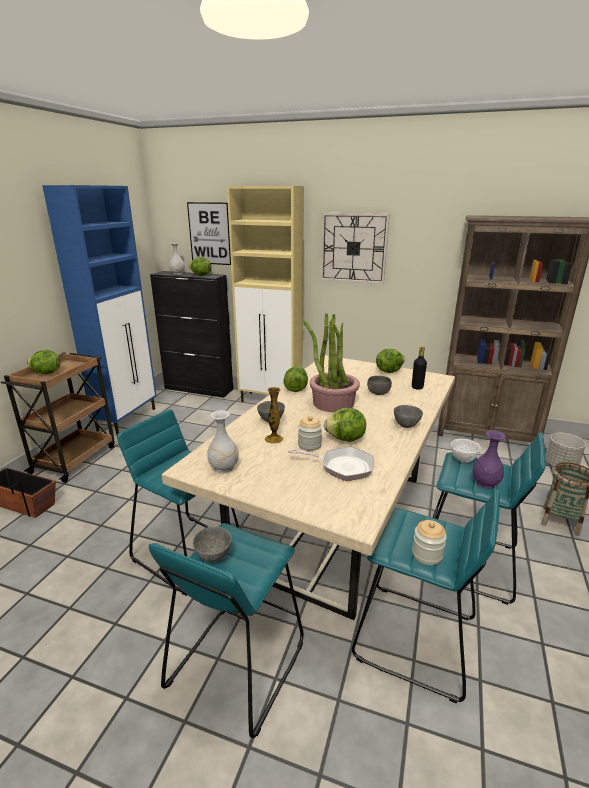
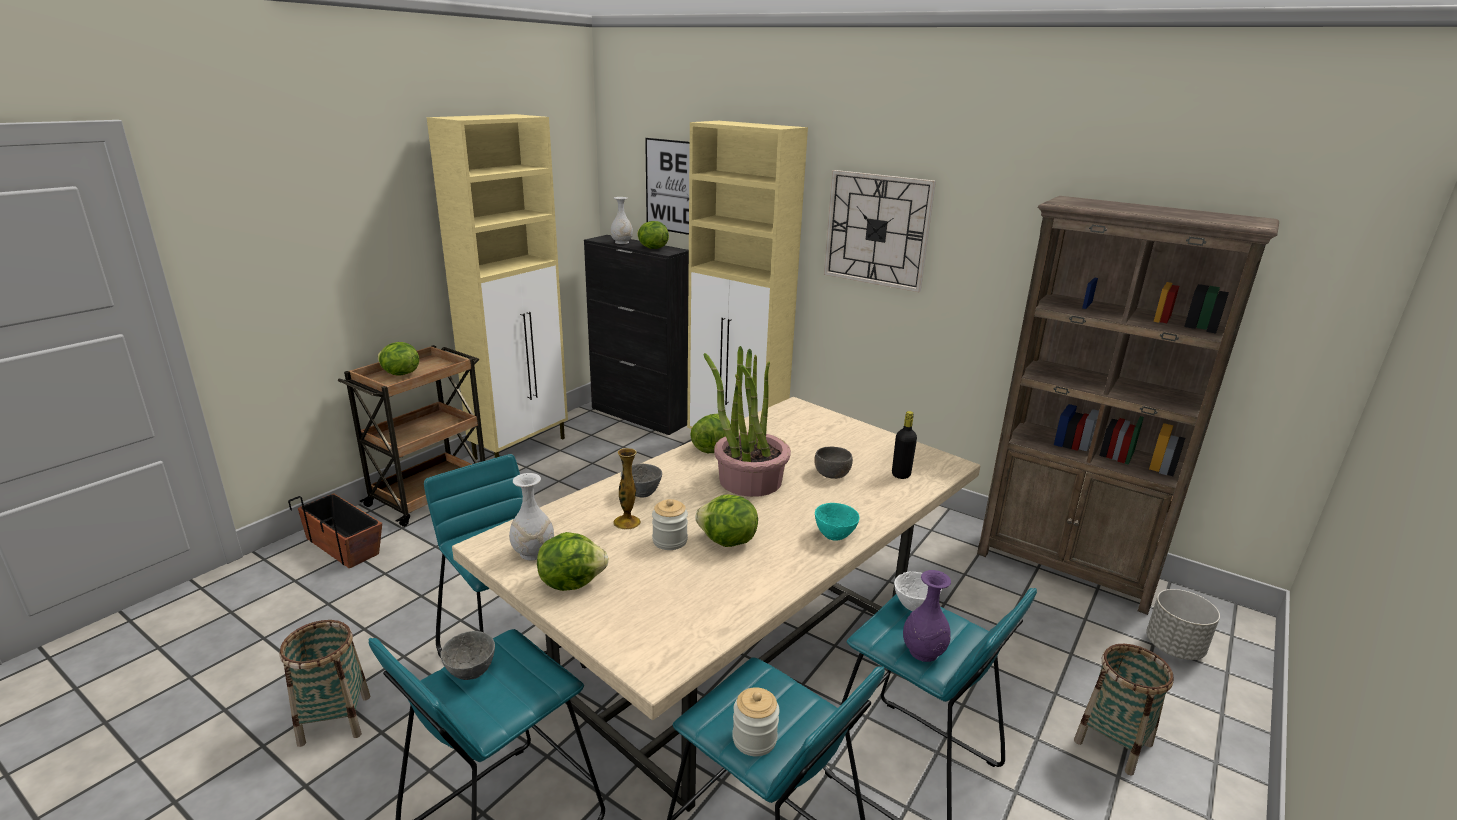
camera: 15 degrees right, 0 degrees up
blue cabinet [42,185,156,435] -> beige cabinet [427,114,568,460]
frying pan [288,447,374,481] -> none
lettuce [376,349,405,373] -> lettuce moved to [537,532,609,591]
grey bowl [394,405,423,428] -> turquoise bowl [815,503,860,541]
none -> basket [279,620,371,747]

